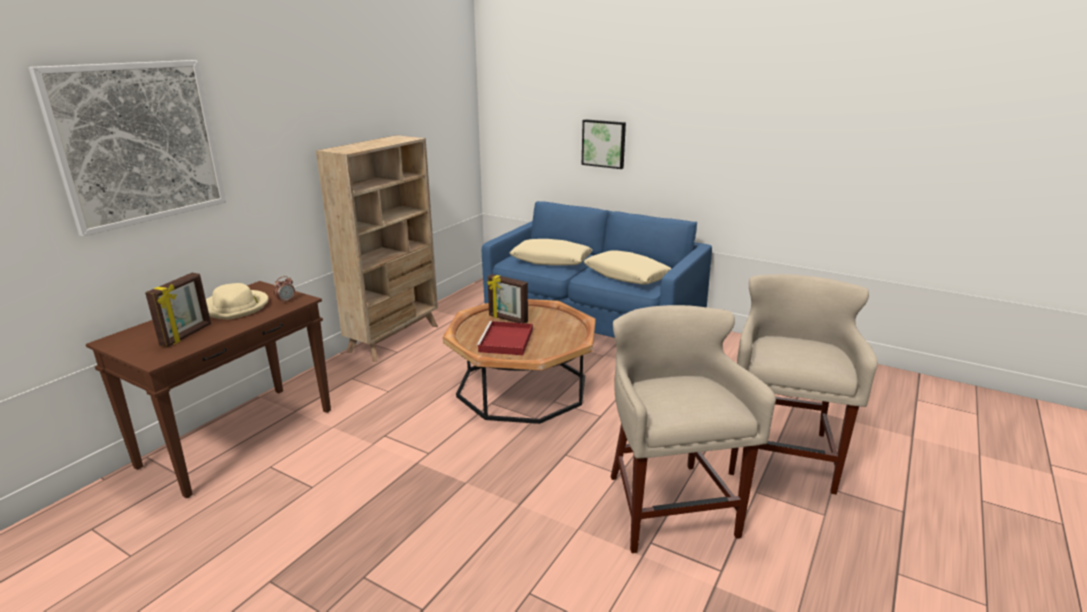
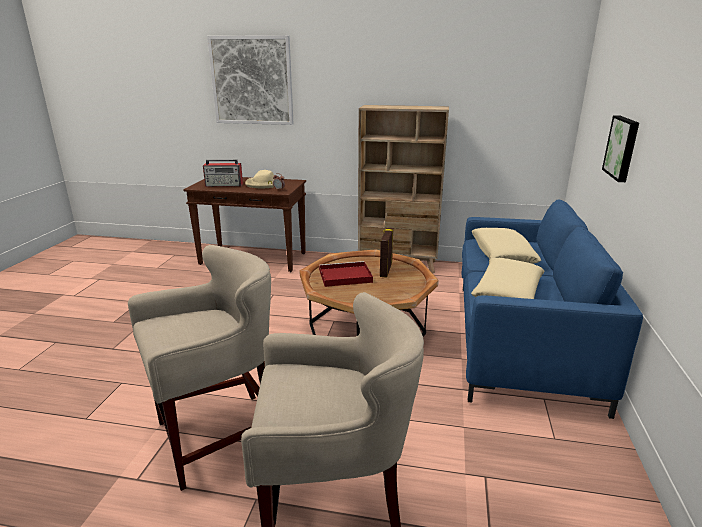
camera: 70 degrees right, 0 degrees up
picture frame [145,273,211,347] -> radio [203,160,243,187]

